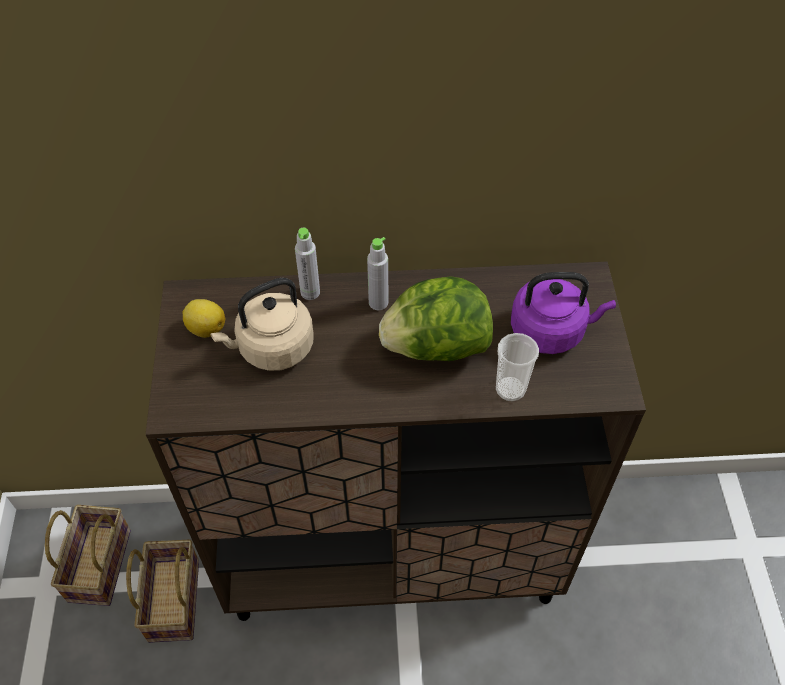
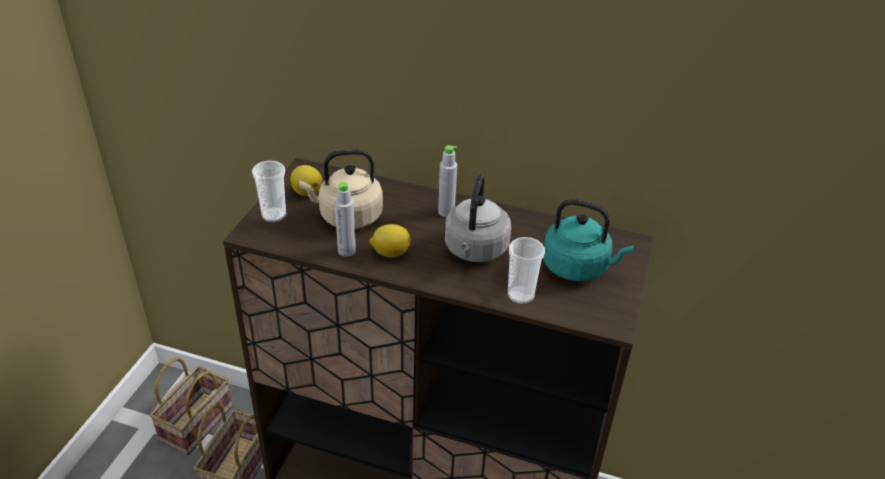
camera: 20 degrees right, 15 degrees down
grey bottle [295,228,320,300] -> grey bottle moved to [335,182,356,257]
lettuce [379,276,493,361] -> grey kettle [445,174,511,262]
purple kettle [511,272,616,354] -> turquoise kettle [543,199,633,281]
none -> cup [252,161,286,222]
none -> lemon [370,224,411,258]

